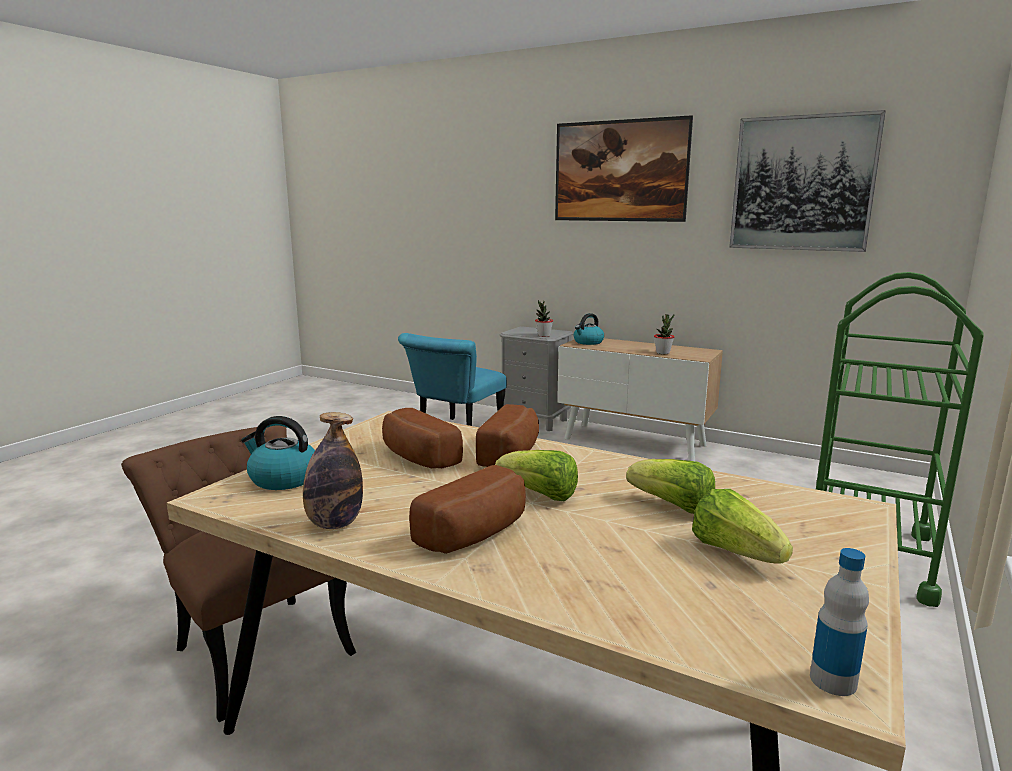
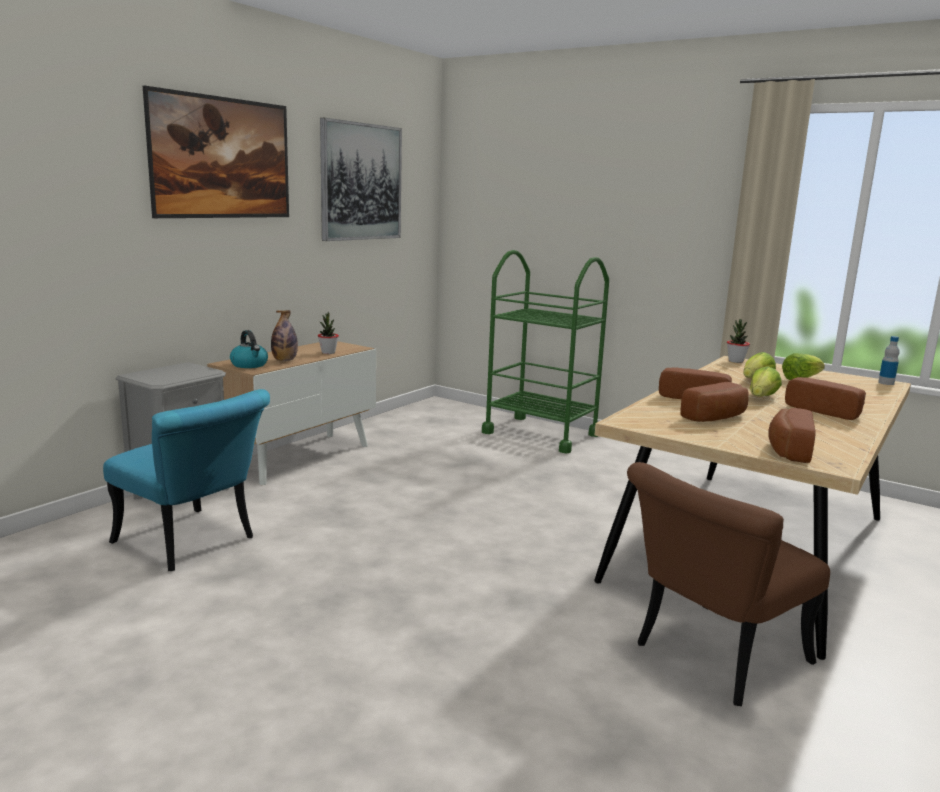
camera: 85 degrees left, 0 degrees up
kettle [241,416,315,490] -> bread [768,408,815,463]
bottle [303,412,363,529] -> bottle moved to [271,310,298,361]
potted plant [535,300,553,337] -> potted plant moved to [727,319,750,363]

